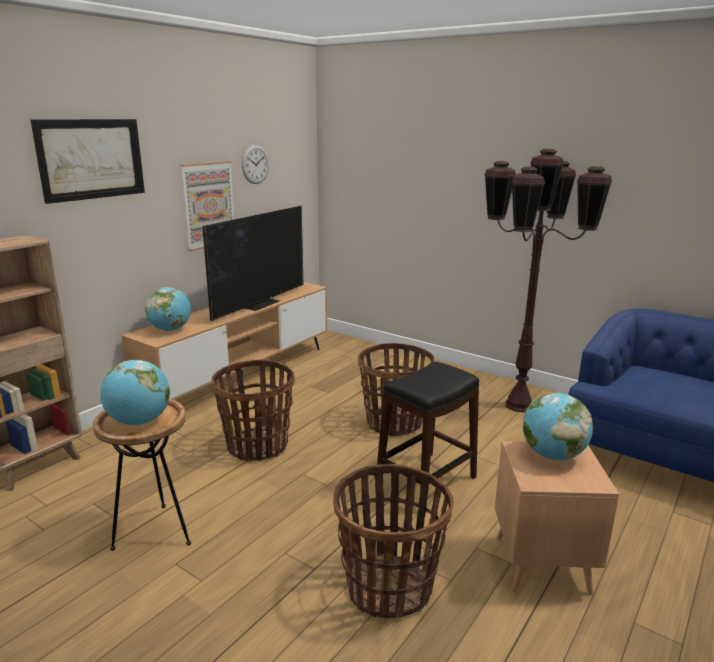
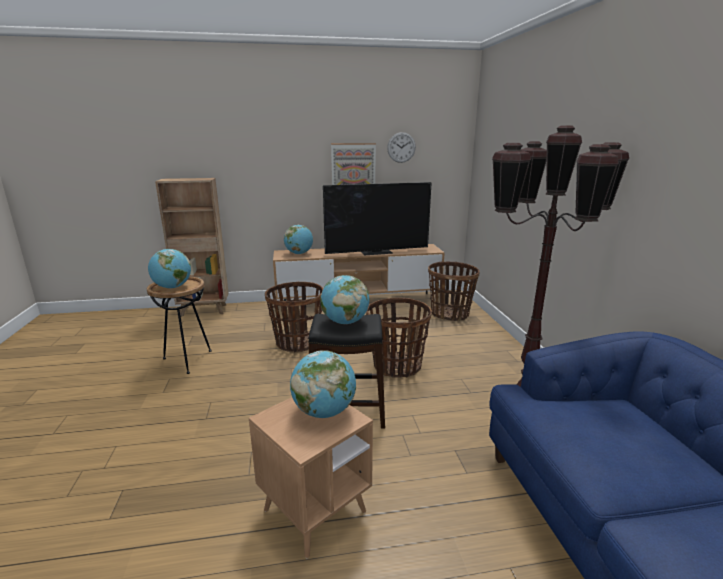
camera: 45 degrees right, 0 degrees up
picture [31,119,145,204] -> none
basket [333,464,454,618] -> basket moved to [428,261,480,321]
none -> globe [320,275,370,324]

